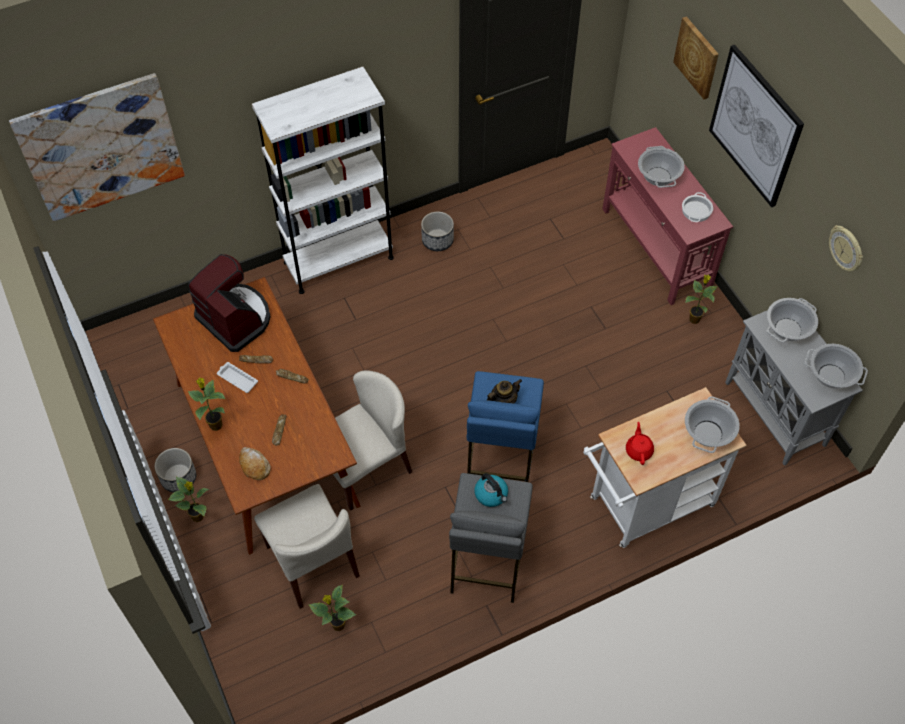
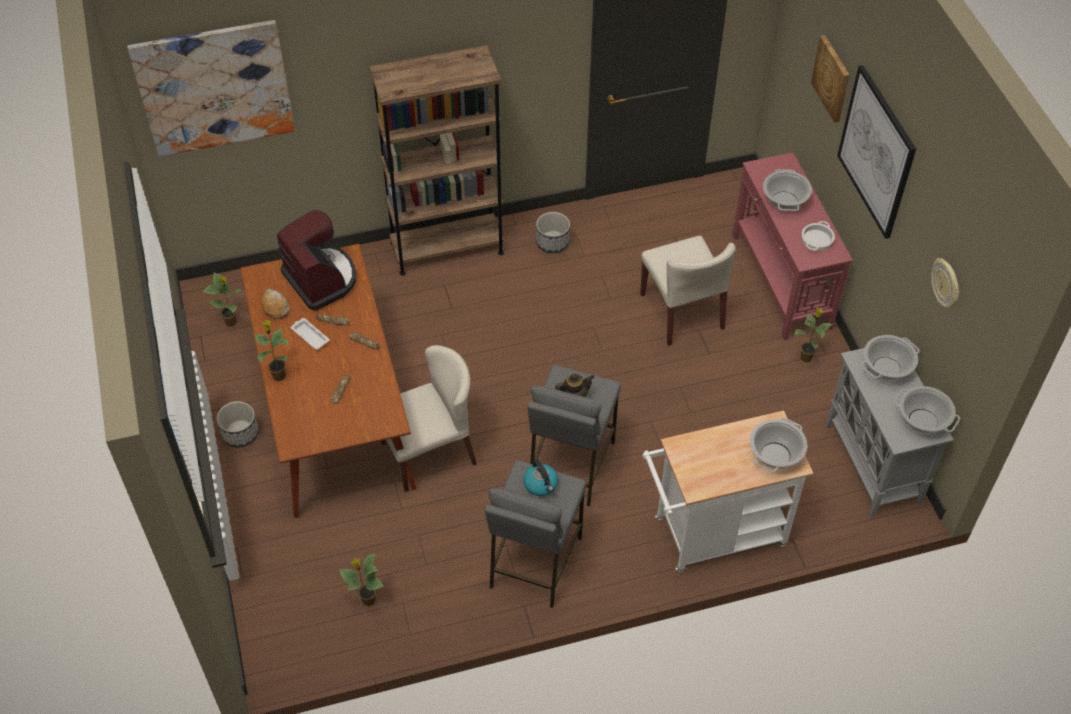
camera: 10 degrees right, 5 degrees down
potted plant [168,477,209,522] -> potted plant moved to [203,273,243,327]
bread [239,447,271,480] -> bread moved to [261,289,290,319]
white bookcase [252,66,394,294] -> brown bookcase [369,45,504,276]
beige chair [254,484,360,609] -> beige chair moved to [640,236,736,346]
blue stool [466,371,544,482] -> grey stool [527,365,621,506]
red teapot [626,422,654,465] -> none

